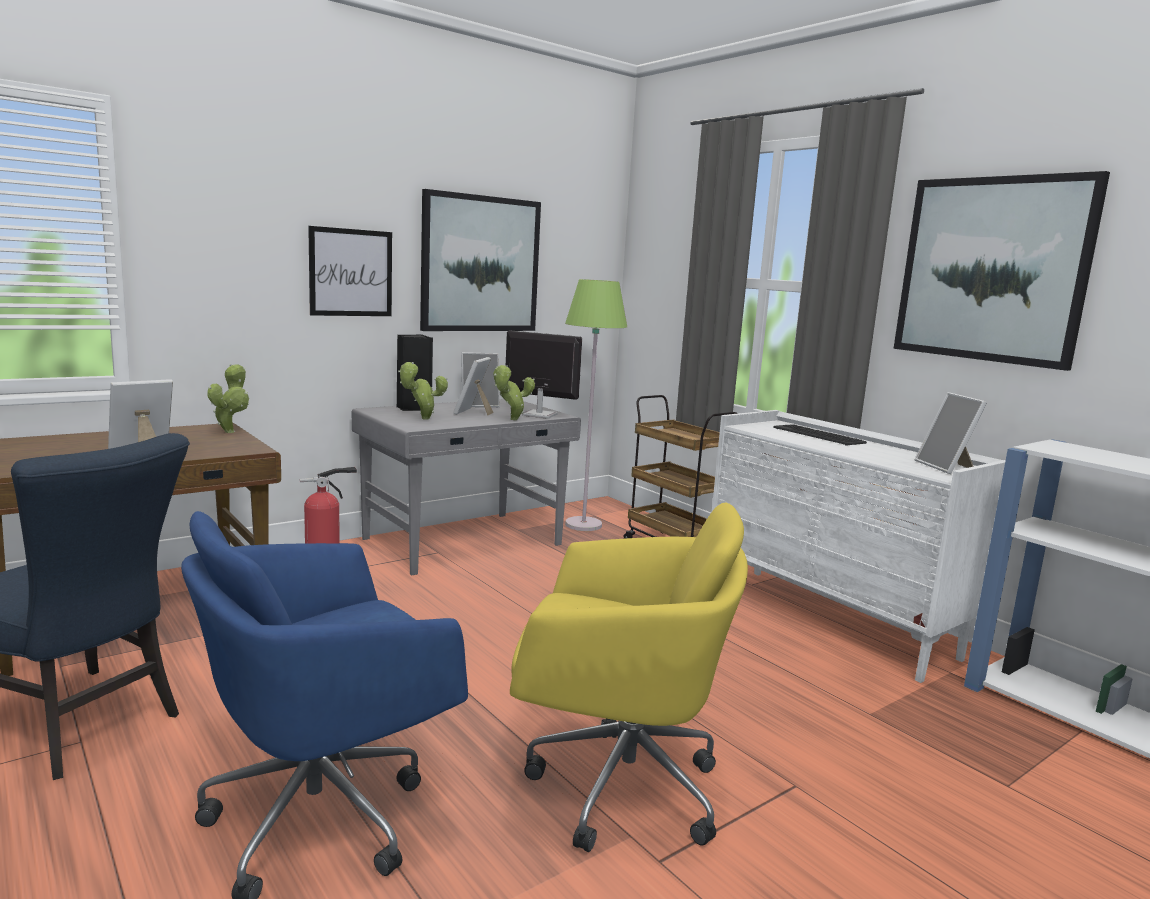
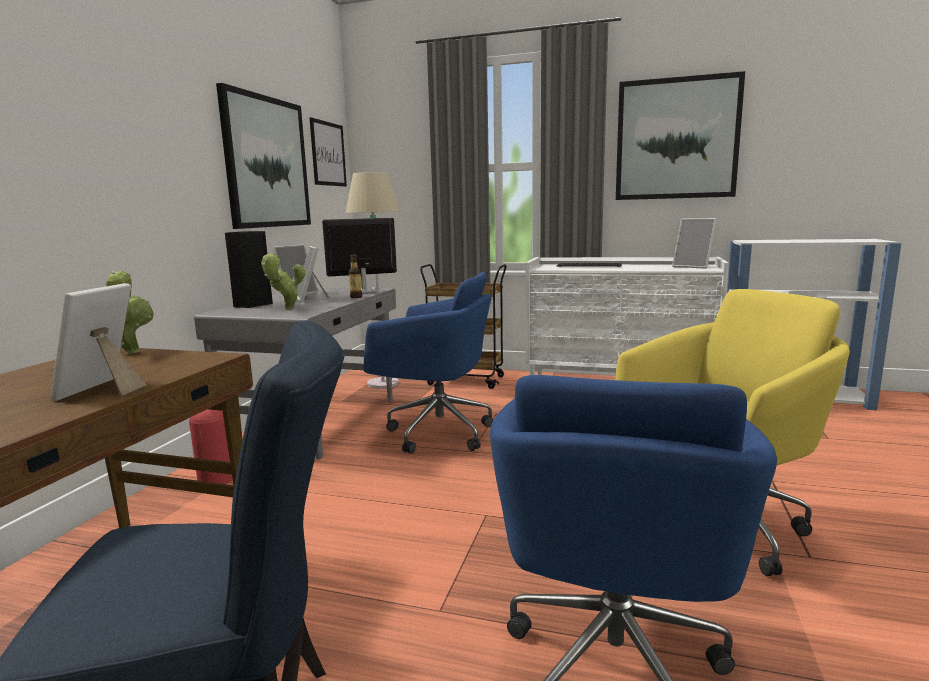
camera: 35 degrees left, 0 degrees up
picture [308,226,392,316] -> picture moved to [310,118,347,187]
potted plant [493,365,535,420] -> bottle [349,254,362,298]
green floor lamp [565,279,627,531] -> beige floor lamp [346,172,400,389]
none -> blue office chair [364,272,493,454]

